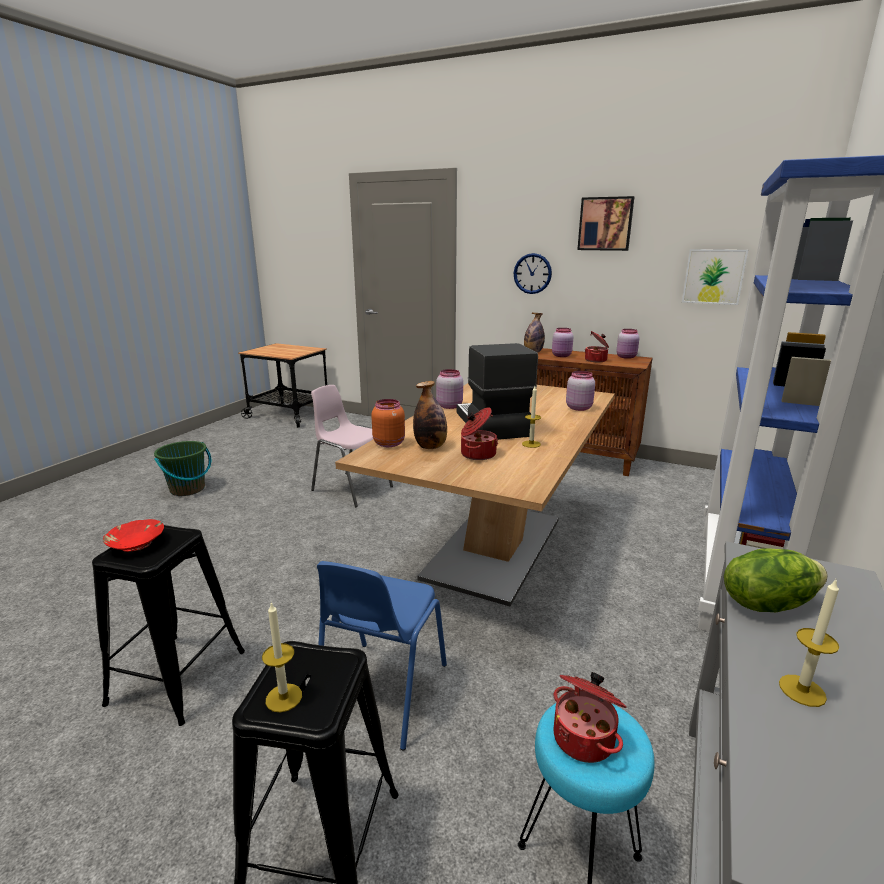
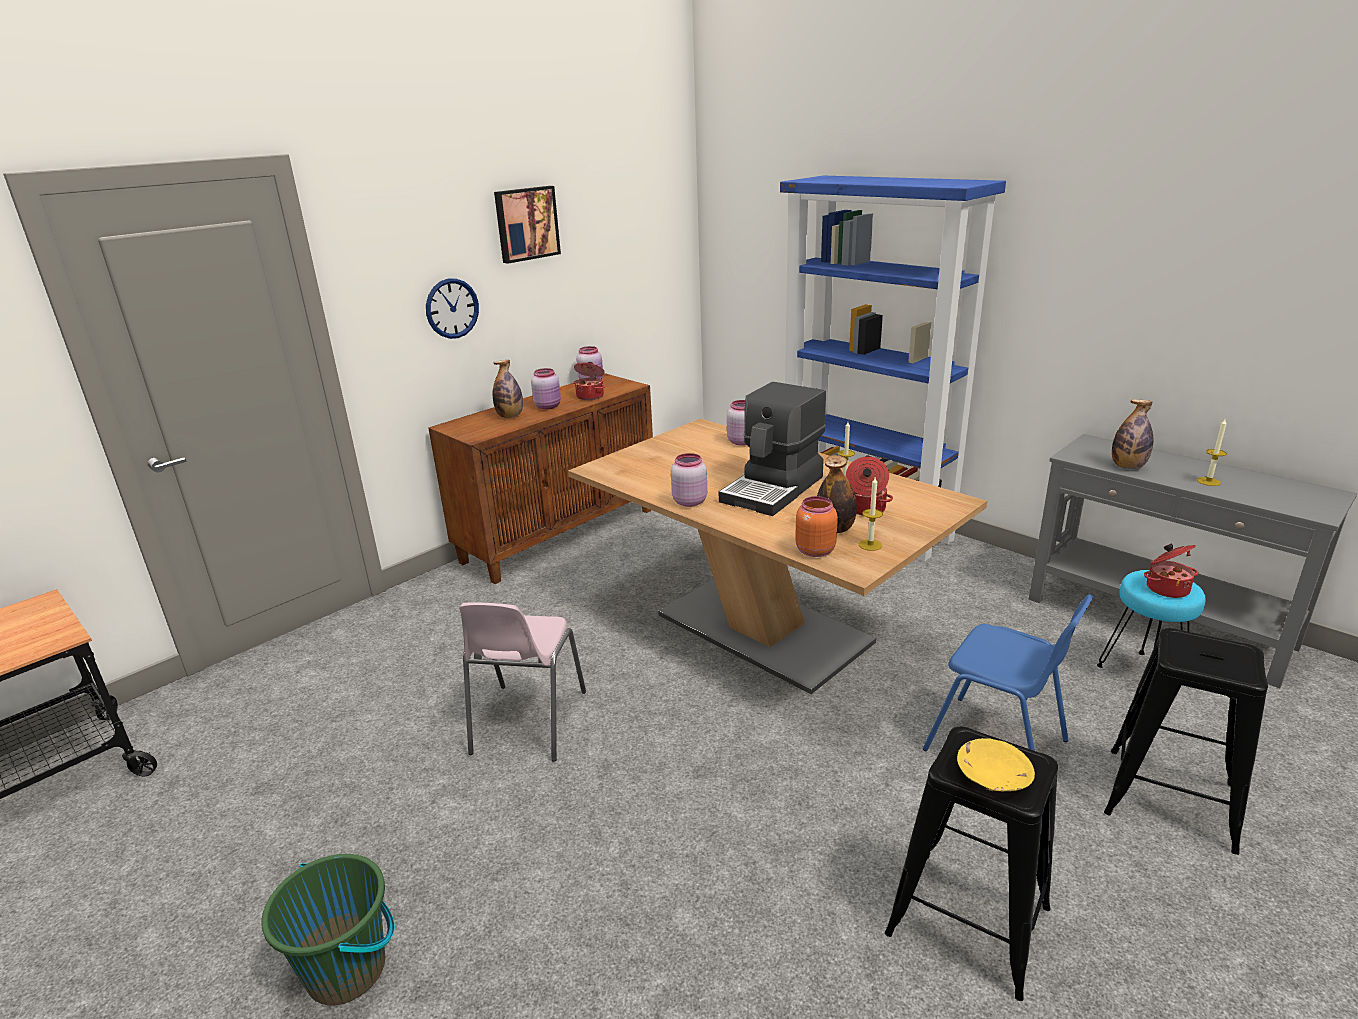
camera: 70 degrees left, 5 degrees up
red bowl [103,519,164,552] -> yellow bowl [957,738,1035,792]
candle [262,602,302,712] -> candle moved to [859,477,883,551]
pink chair [311,385,393,507] -> pink chair turned 45 degrees counterclockwise [459,602,586,762]
coffee machine [457,343,538,440] -> coffee machine turned 60 degrees counterclockwise [719,382,826,516]
picture [682,249,748,305] -> none
lettuce [724,548,828,612] -> bottle [1112,399,1153,469]

